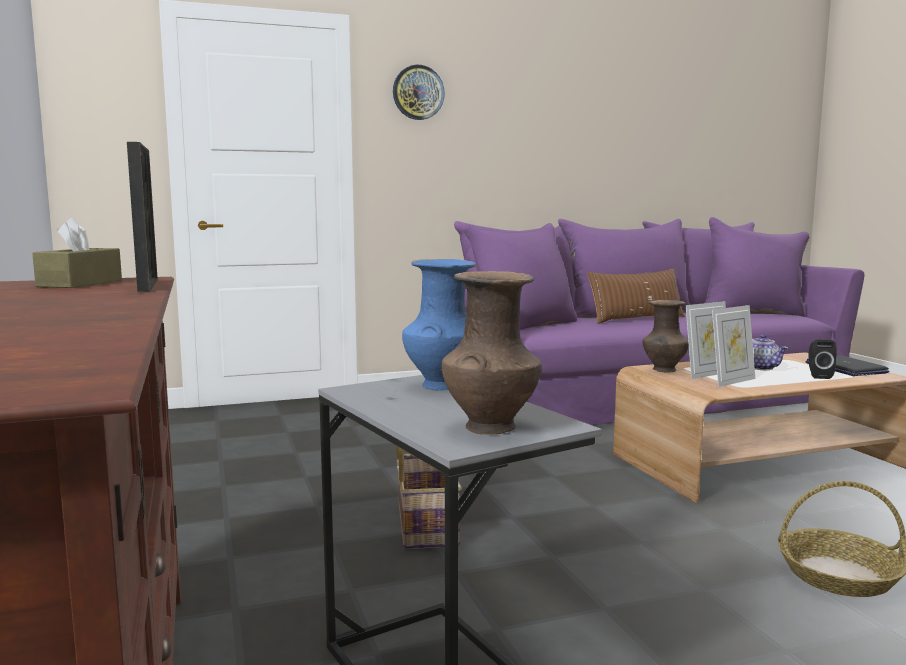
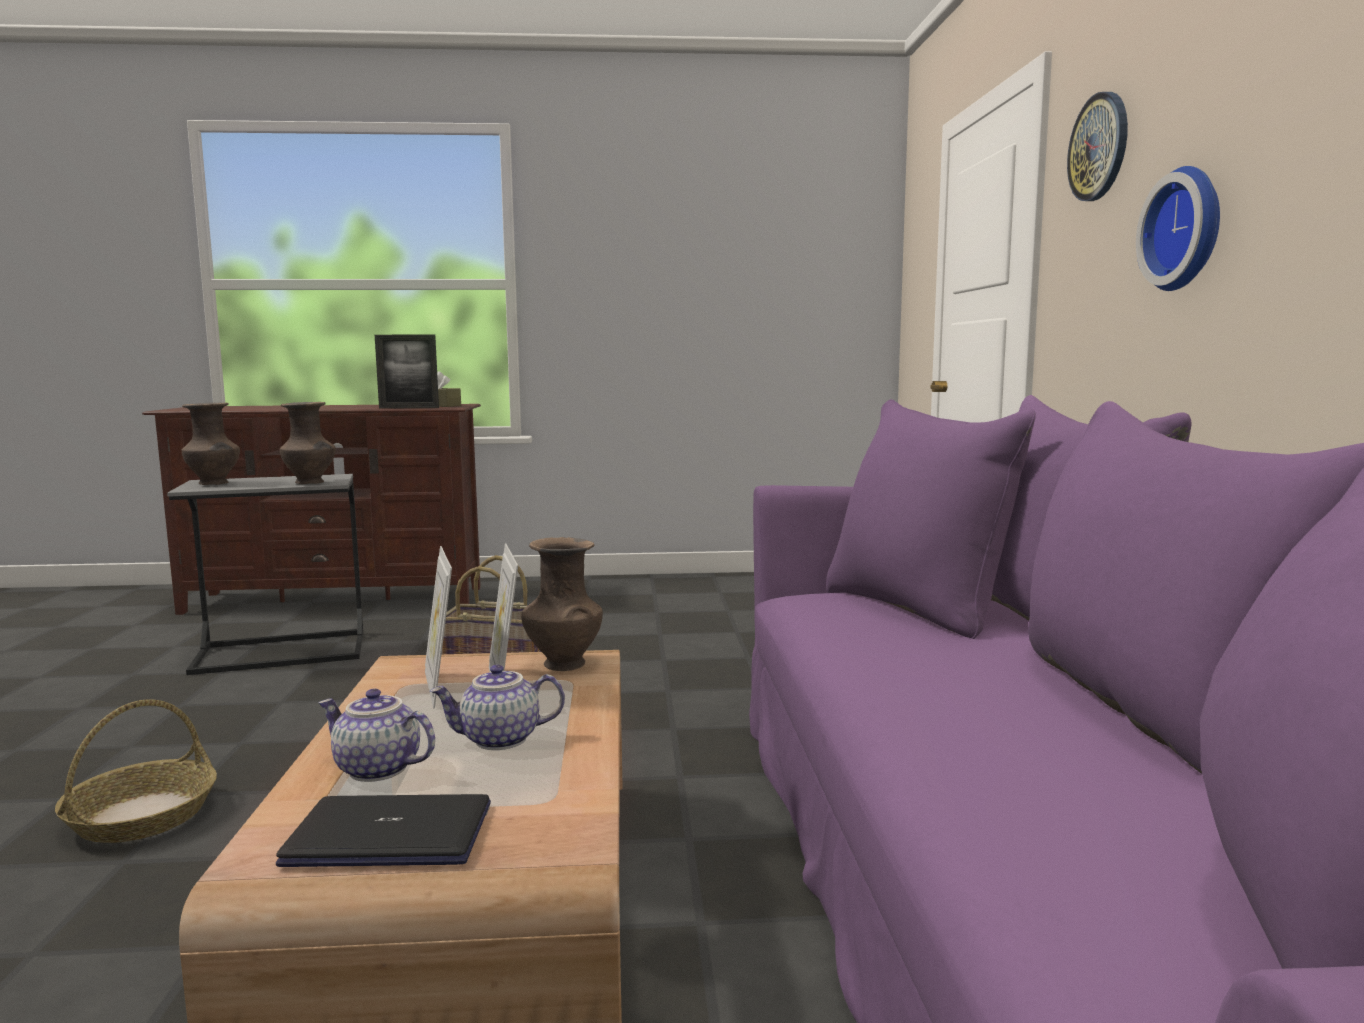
camera: 105 degrees right, 0 degrees up
blue vase [402,259,476,390] -> brown vase [280,402,336,484]
brown pillow [587,268,685,324] -> none
black speaker [808,340,837,379] -> teapot [318,689,435,782]
none -> wall clock [1136,166,1220,291]

